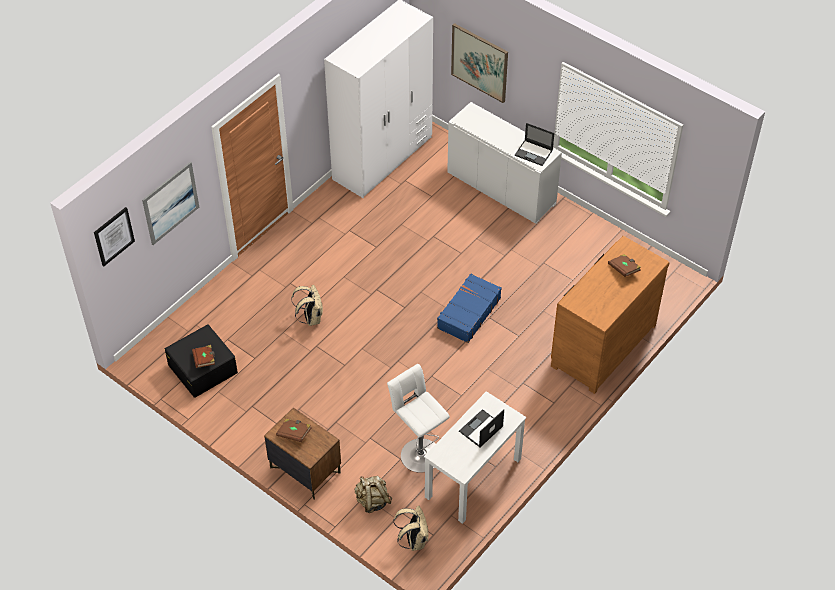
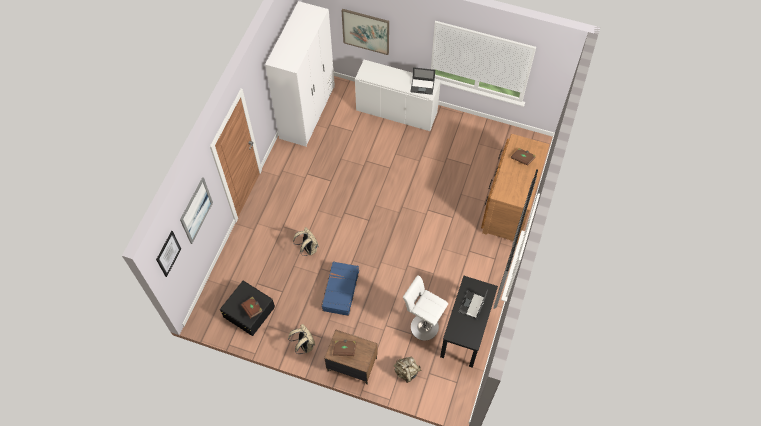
camera: 20 degrees left, 10 degrees up
beige backpack [393,506,428,551] -> beige backpack moved to [288,324,315,354]
white desk [424,391,526,524] -> black desk [440,276,498,368]
blue suitcase [437,273,502,343] -> blue suitcase moved to [321,261,359,316]

